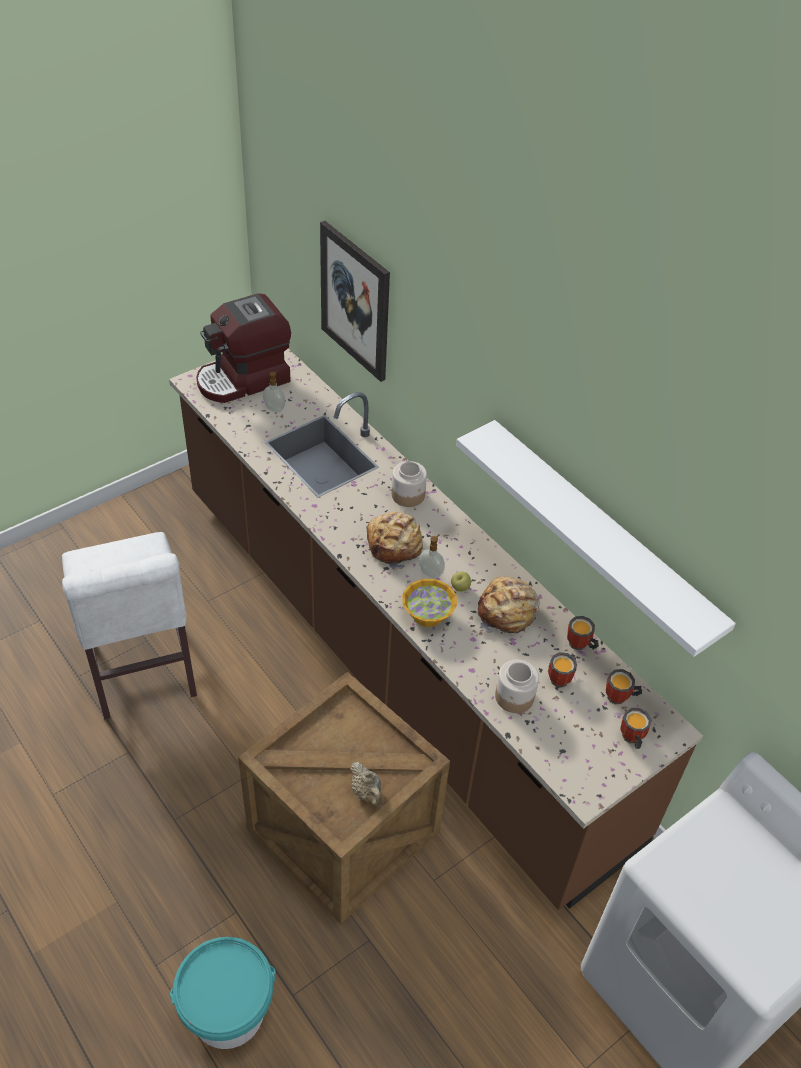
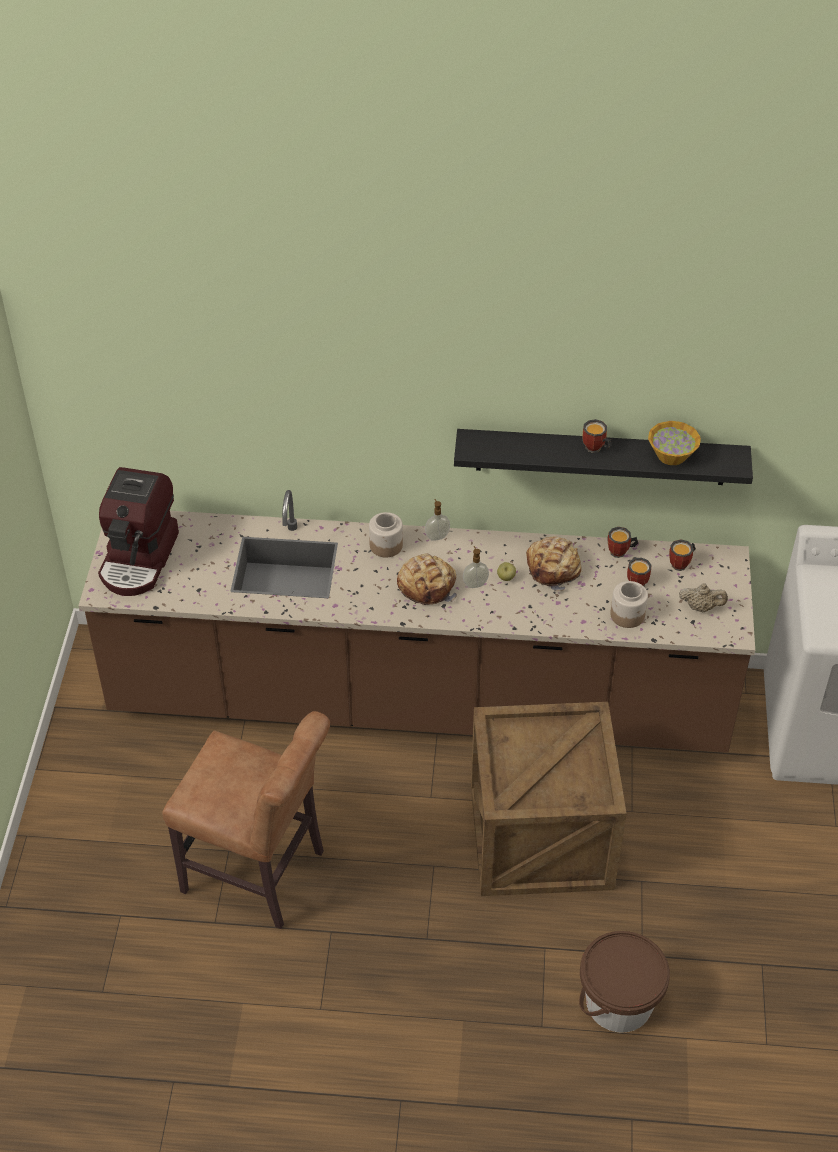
camera: 45 degrees left, 0 degrees up
white chair [62,532,197,719] -> brown chair [162,711,330,929]
turquoise bucket [170,937,276,1049] -> brown bucket [579,931,670,1033]
soap dispenser [263,371,285,412] -> soap dispenser moved to [425,499,450,541]
picture [320,221,390,382] -> none
beige teapot [350,762,382,807] -> beige teapot moved to [679,584,728,612]
bowl [402,579,457,627] -> bowl moved to [648,421,701,465]
white shelf [456,420,736,657] -> black shelf [454,429,753,485]
mug [621,708,652,749] -> mug moved to [583,419,612,453]

